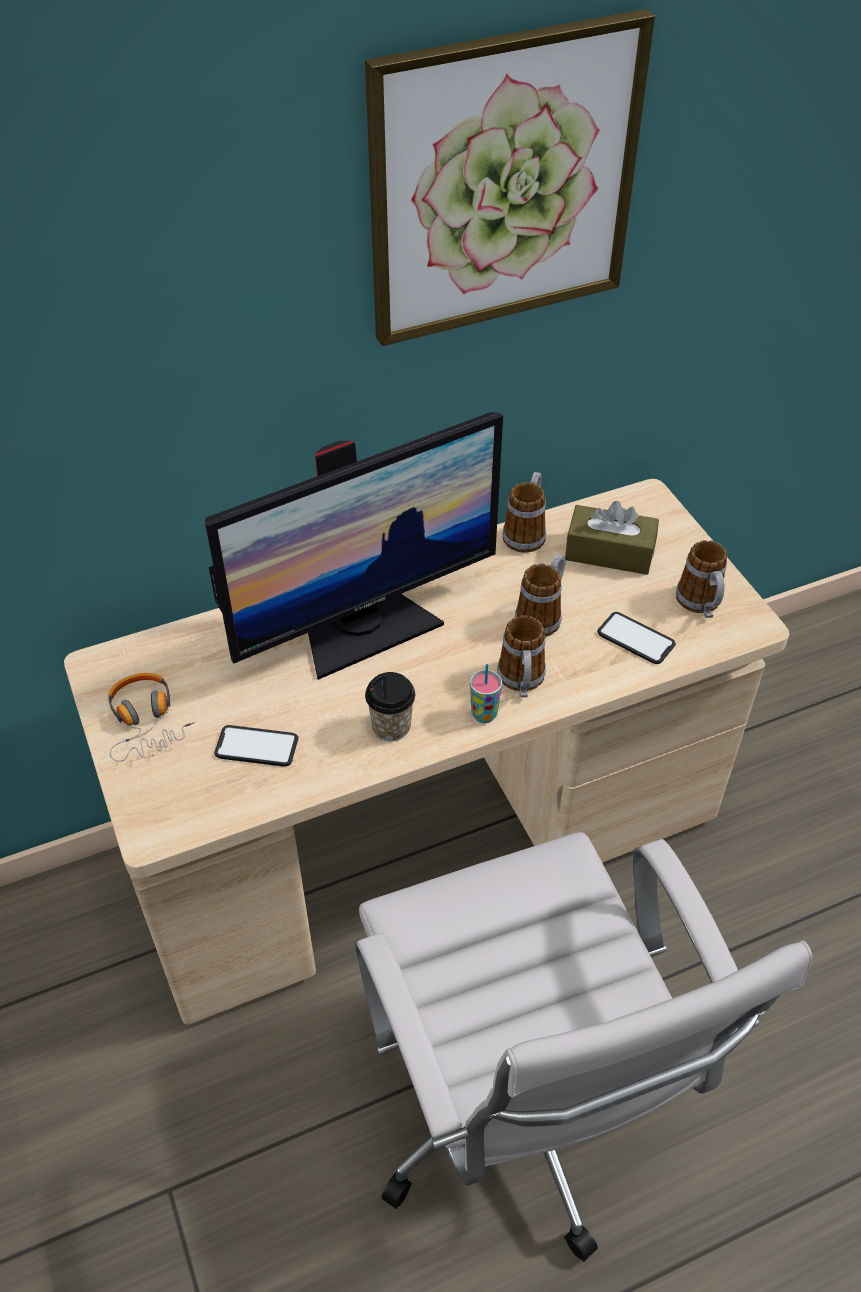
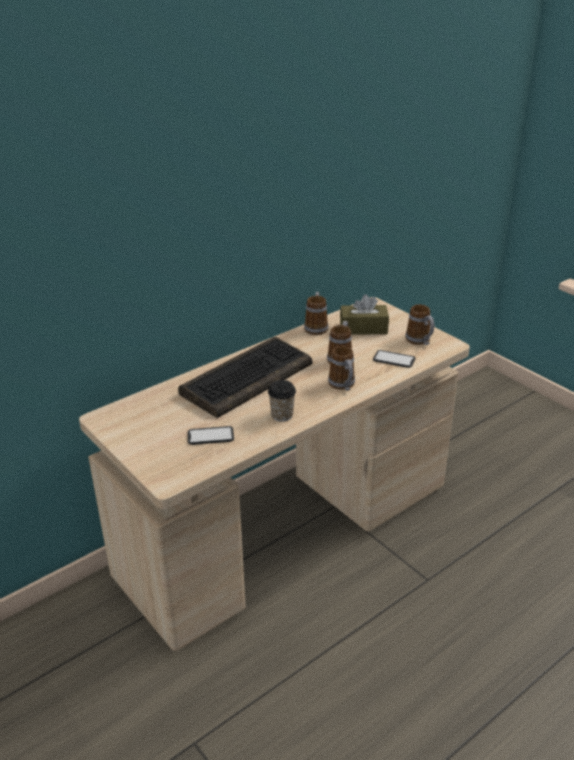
camera: 15 degrees left, 15 degrees down
headphones [108,673,195,762] -> none
monitor [205,412,503,680] -> keyboard [178,337,313,418]
white office chair [355,832,812,1262] -> none
picture [365,9,655,346] -> none
cup [470,664,502,723] -> none

